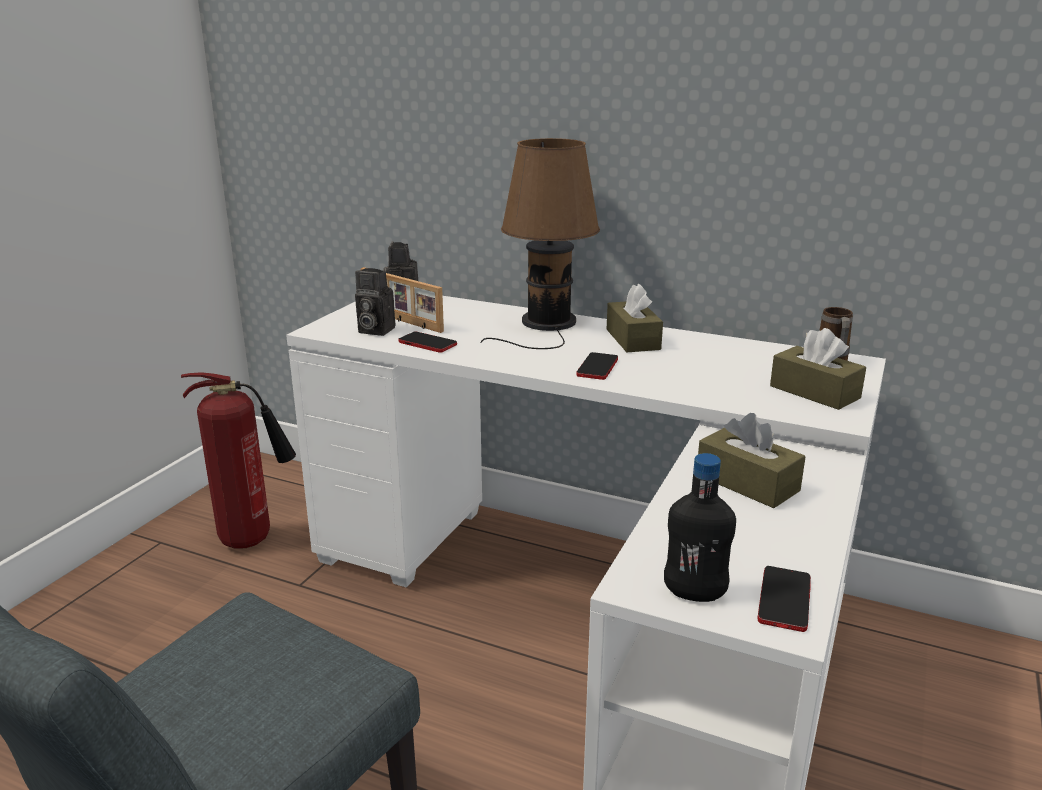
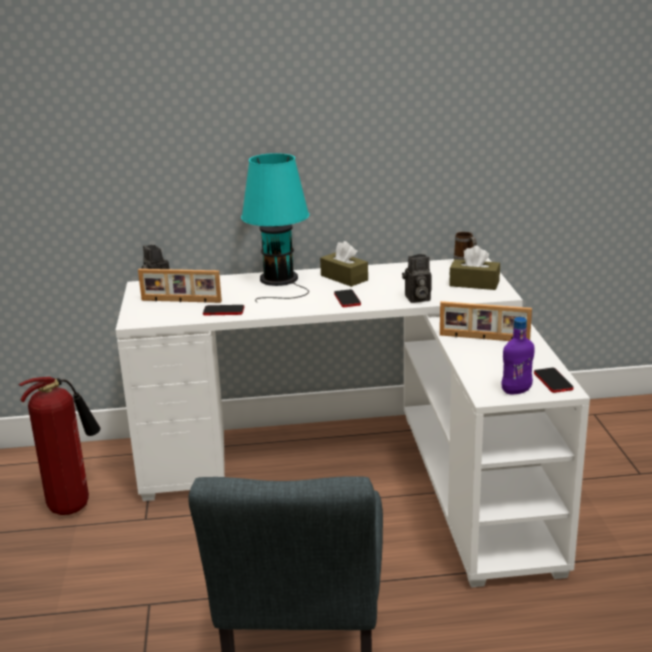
camera: 30 degrees left, 0 degrees up
camera [355,268,395,336] -> camera moved to [402,254,432,303]
brown table lamp [480,138,600,349] -> turquoise table lamp [241,153,310,302]
black bottle [664,453,736,602] -> purple bottle [502,317,535,394]
brown tissue box [698,413,806,508] -> picture frame [440,301,532,341]

